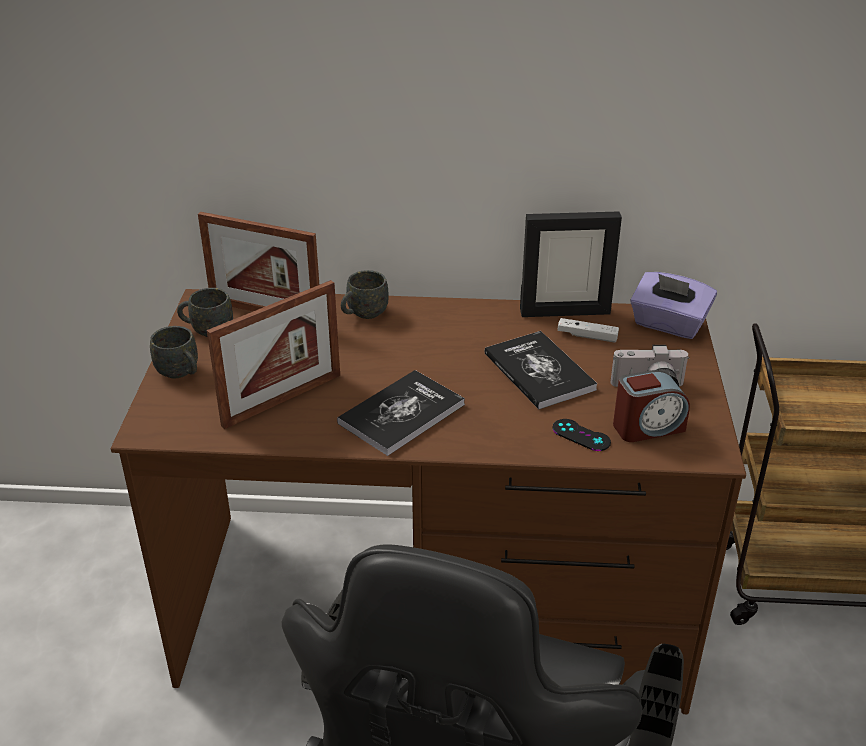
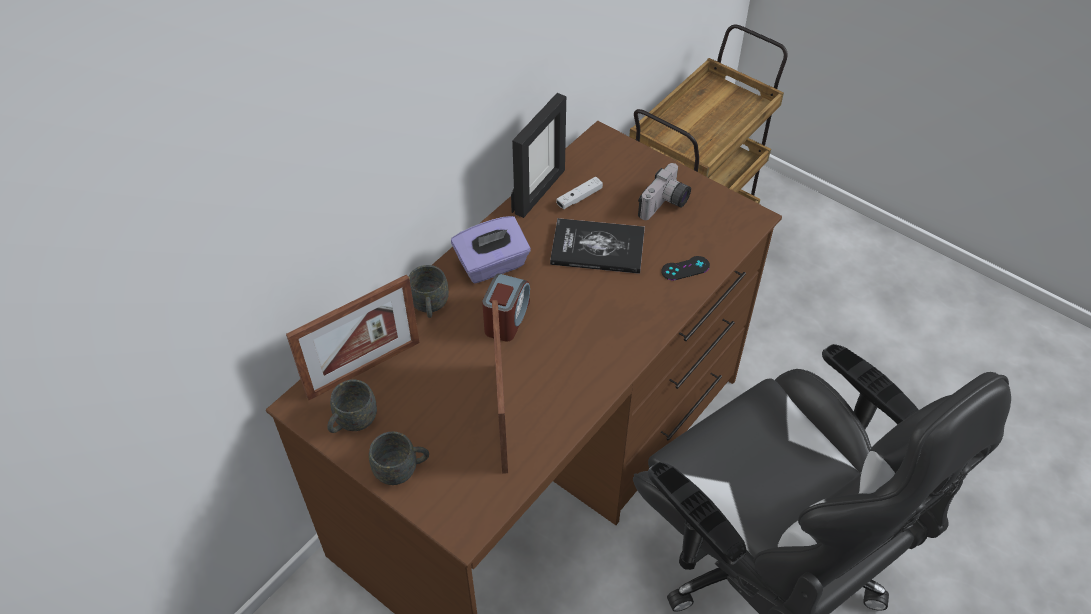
camera: 55 degrees left, 15 degrees up
book [337,370,465,456] -> none
alarm clock [613,370,690,442] -> alarm clock moved to [482,273,530,342]
purple tissue box [630,272,717,339] -> purple tissue box moved to [451,216,531,283]

